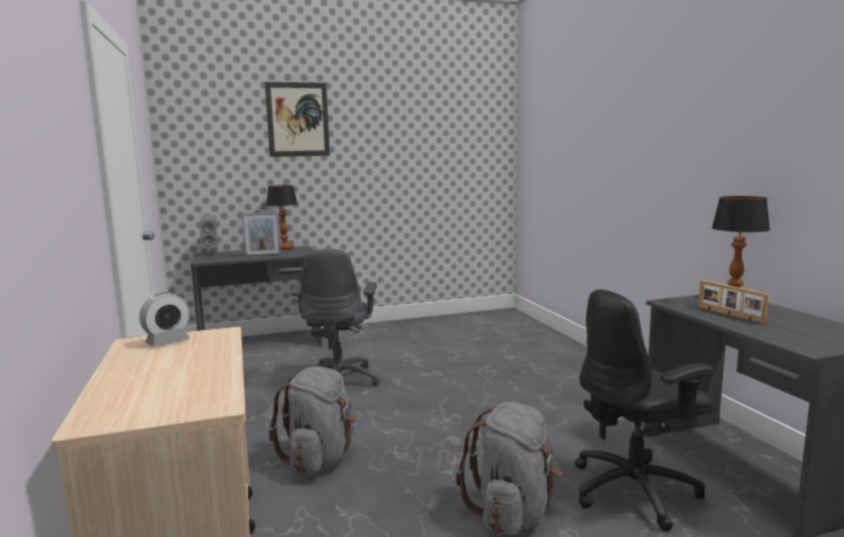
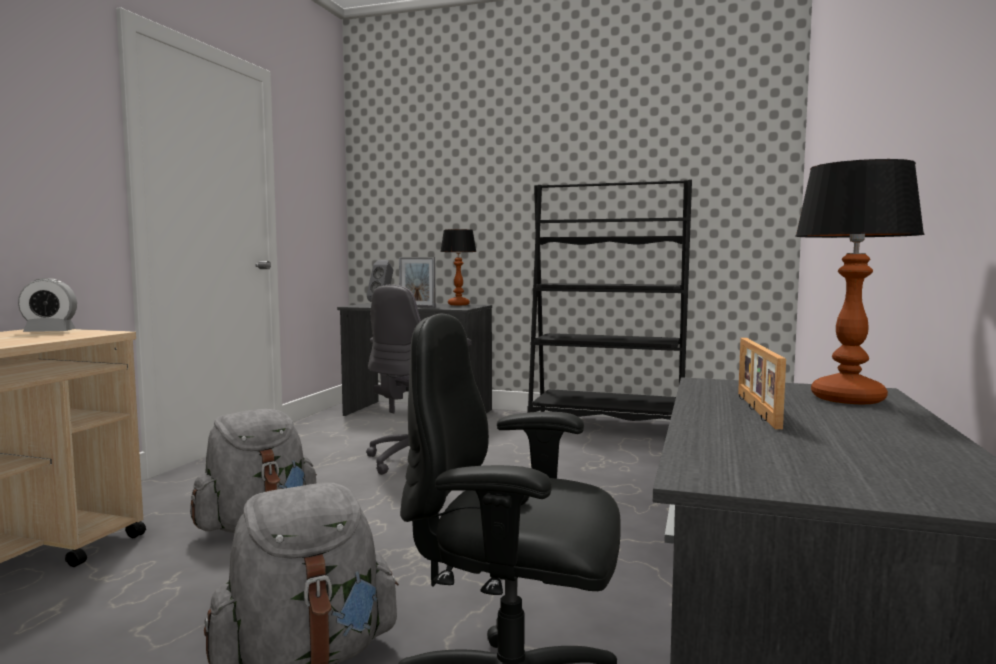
camera: 35 degrees right, 5 degrees down
picture [265,82,330,157] -> none
none -> black bookcase [527,179,692,421]

